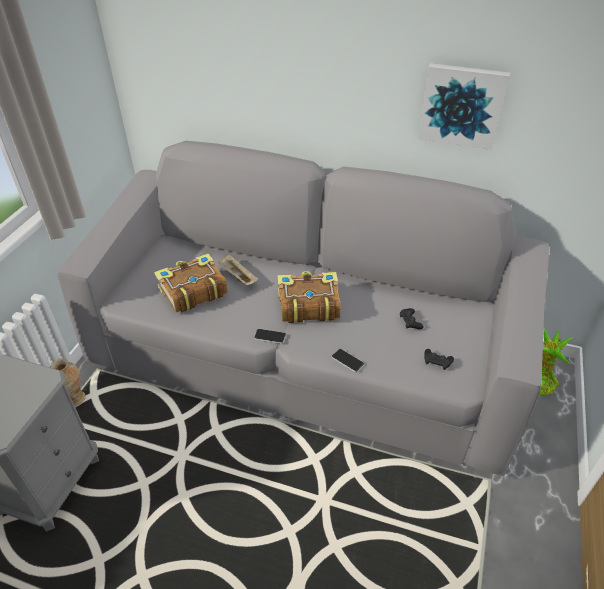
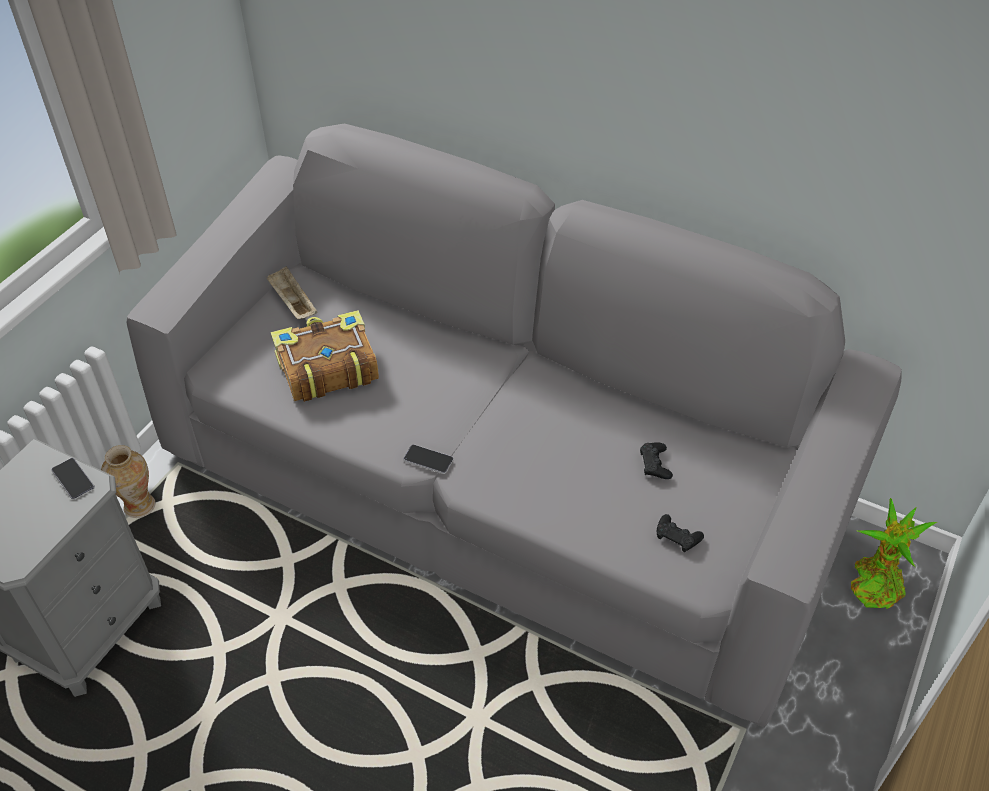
camera: 10 degrees right, 5 degrees up
beige tray [217,254,259,286] -> beige tray moved to [266,266,318,319]
book [278,271,341,323] -> none
phone [331,349,364,372] -> phone moved to [51,458,95,500]
picture [418,63,510,150] -> none

